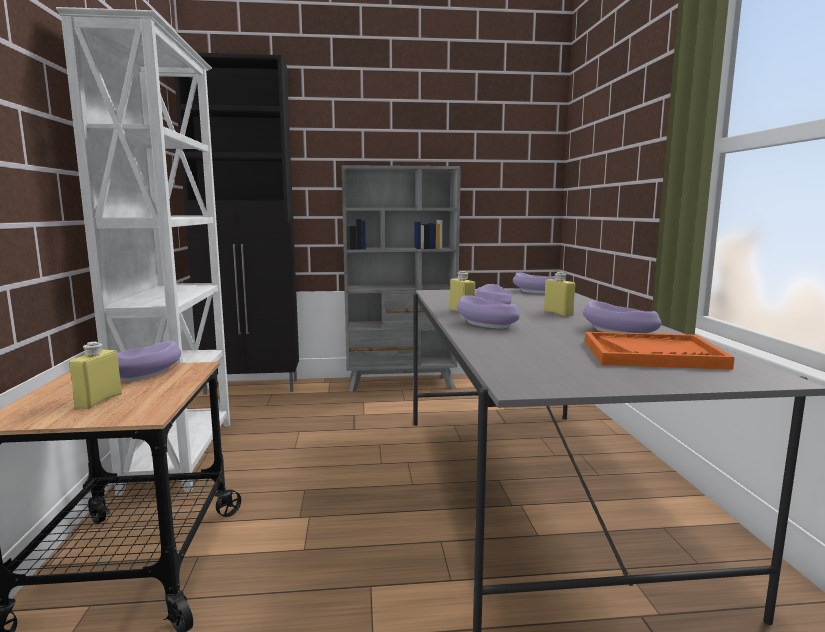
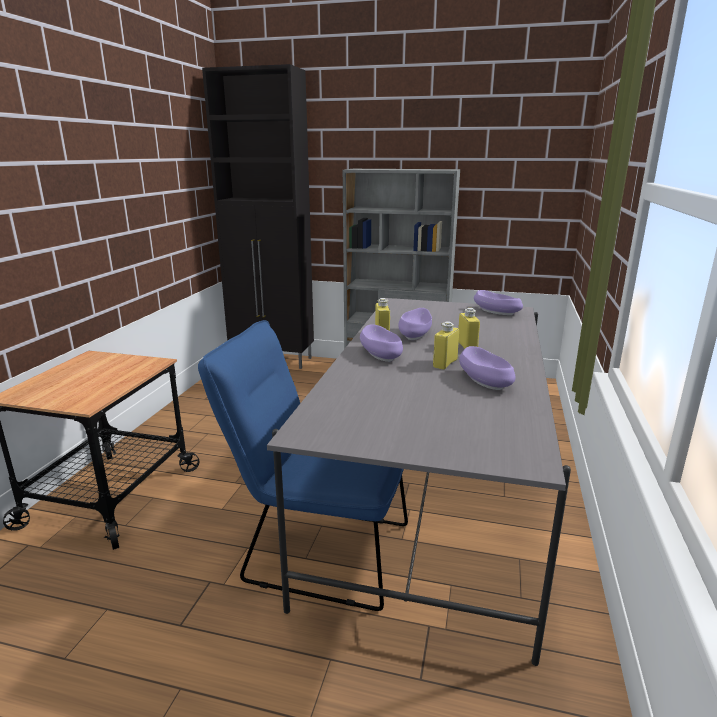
camera: 20 degrees right, 10 degrees up
white bookcase [56,7,230,496] -> none
yellow bottle [69,342,122,409] -> yellow bottle moved to [433,321,459,370]
purple bowl [118,341,181,382] -> none
orange tray [585,332,735,370] -> none
none -> blue chair [198,320,408,611]

